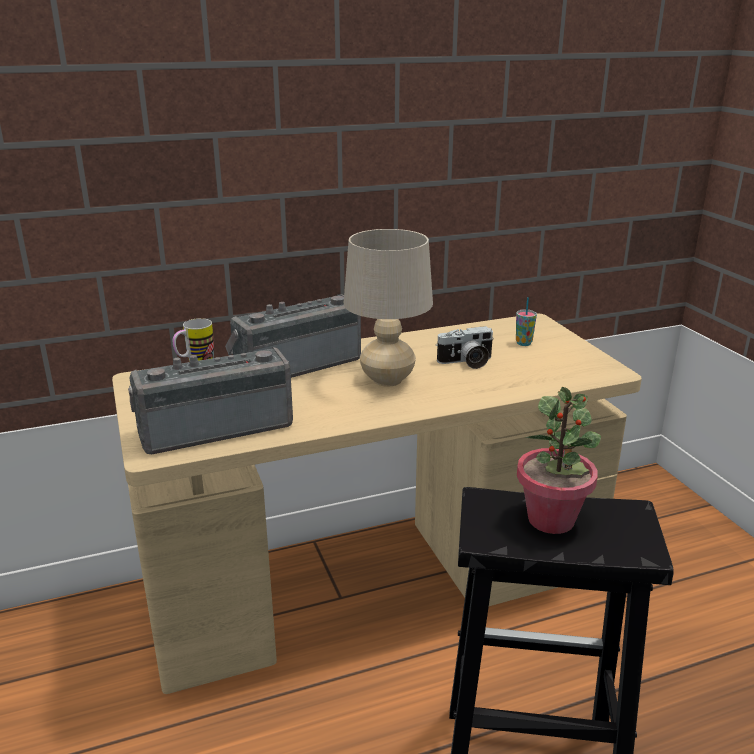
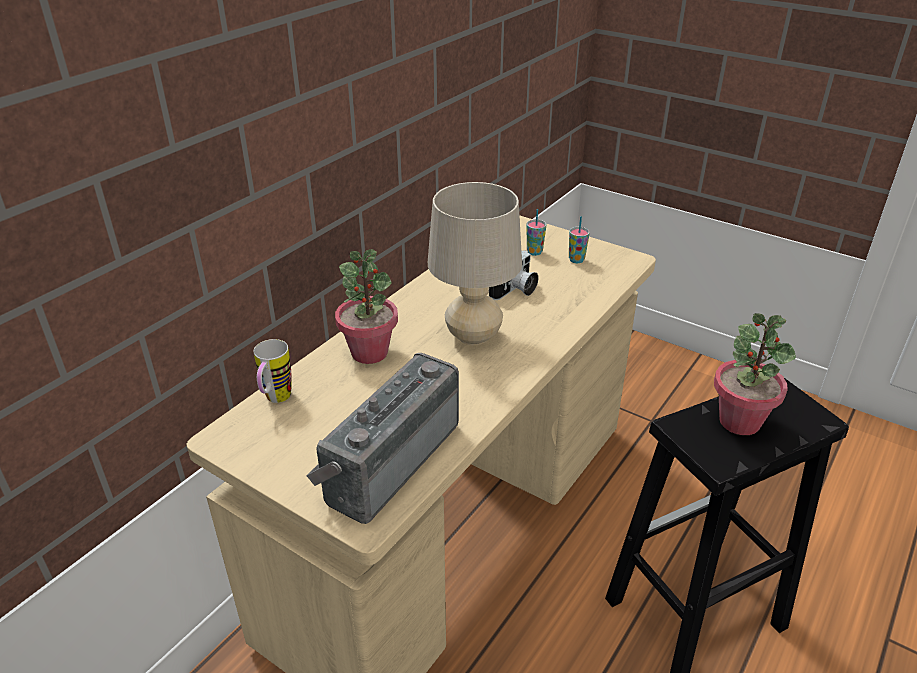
camera: 35 degrees left, 10 degrees up
radio [225,294,361,378] -> potted plant [335,249,398,364]
none -> cup [569,216,590,263]

